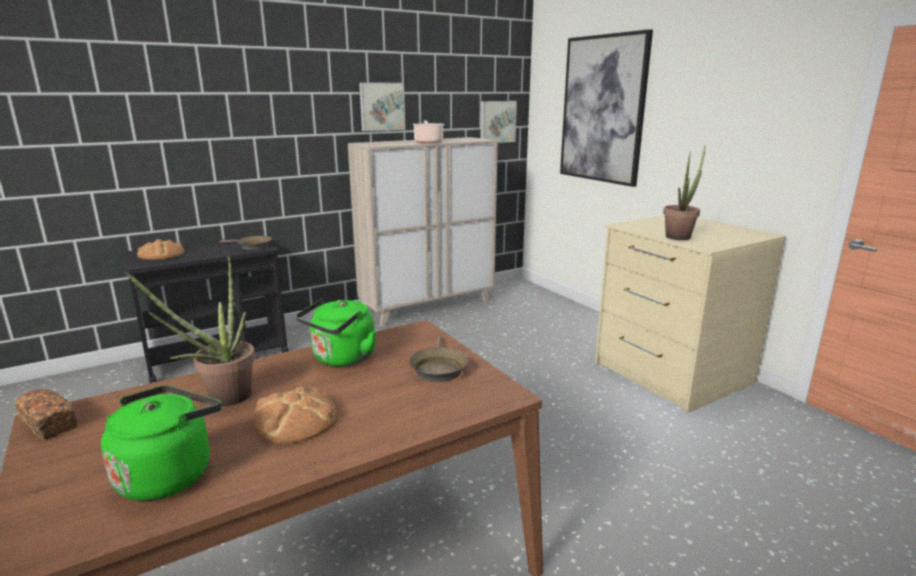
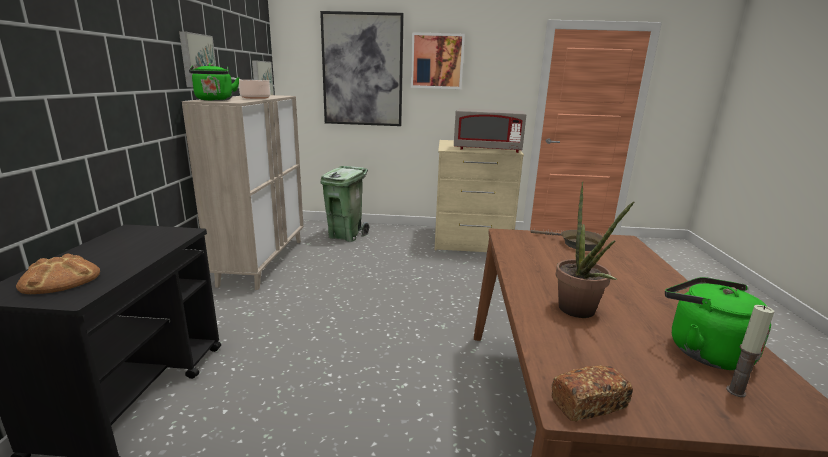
camera: 55 degrees left, 0 degrees up
brown frying pan [219,236,272,250] -> none
bread [253,386,338,444] -> none
green kettle [296,299,376,367] -> green kettle moved to [189,63,240,101]
potted plant [663,146,705,240] -> grey microwave [454,108,526,153]
none -> green trash can [321,166,369,242]
none -> picture [411,32,465,89]
none -> candle [726,305,774,397]

